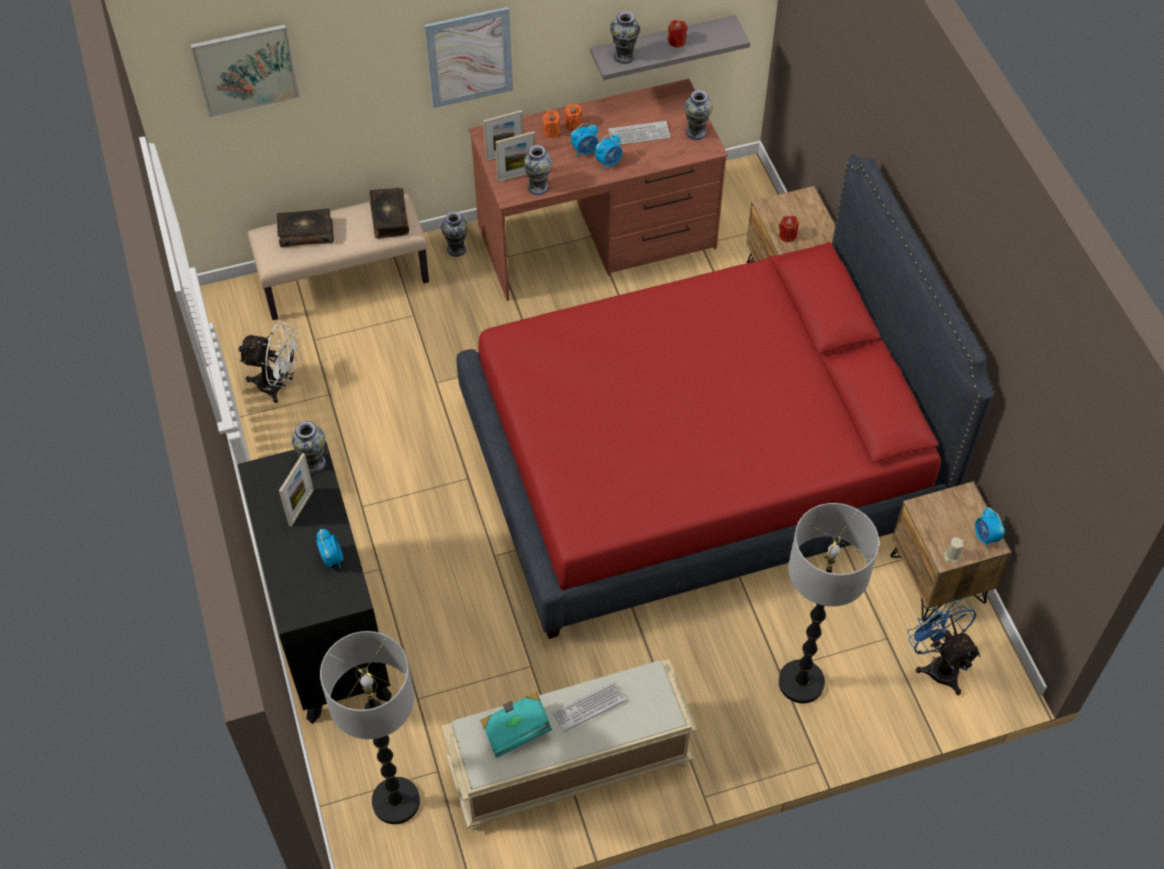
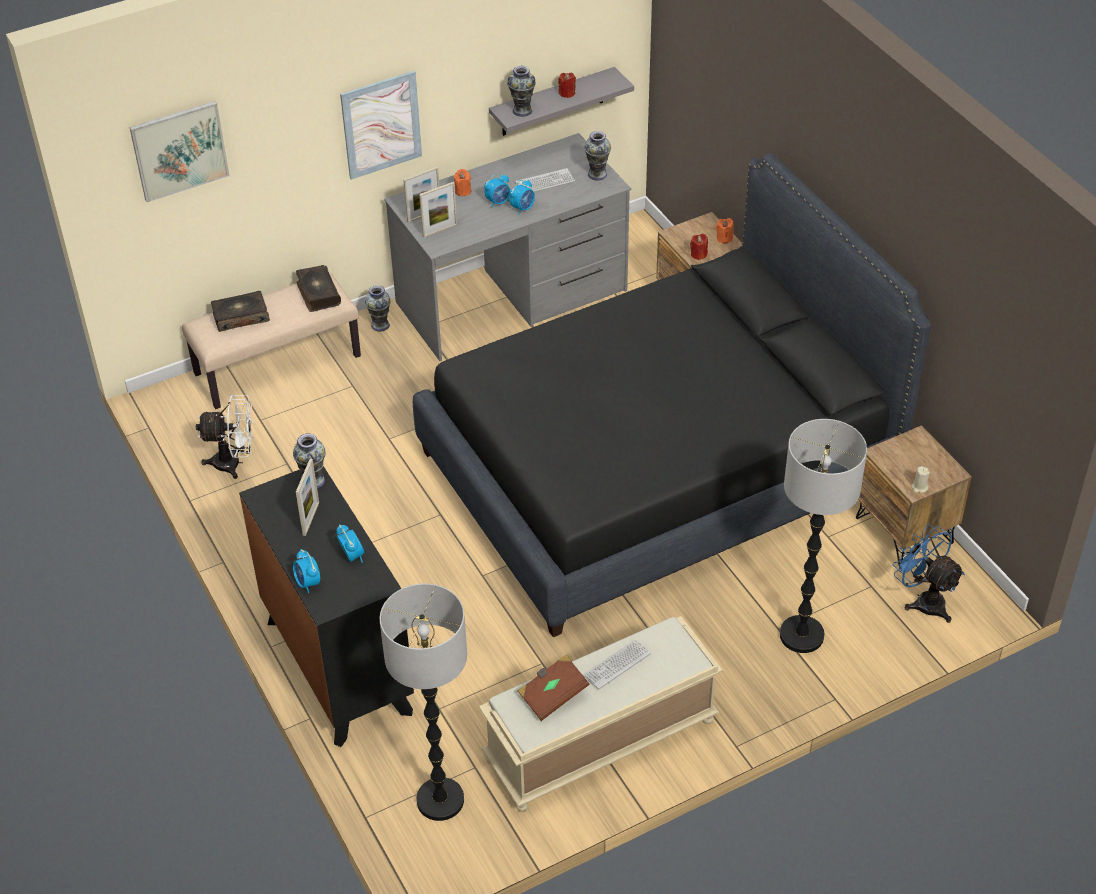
camera: 10 degrees left, 10 degrees down
red bed [456,155,994,639] -> black bed [413,153,931,637]
brown desk [469,79,728,301] -> grey desk [384,133,631,361]
turquoise book [480,692,552,758] -> brown book [517,654,590,721]
vase [523,145,553,195] -> none
orange candle [564,104,582,131] -> orange candle moved to [716,218,734,244]
alarm clock [975,507,1005,548] -> alarm clock moved to [293,549,320,593]

